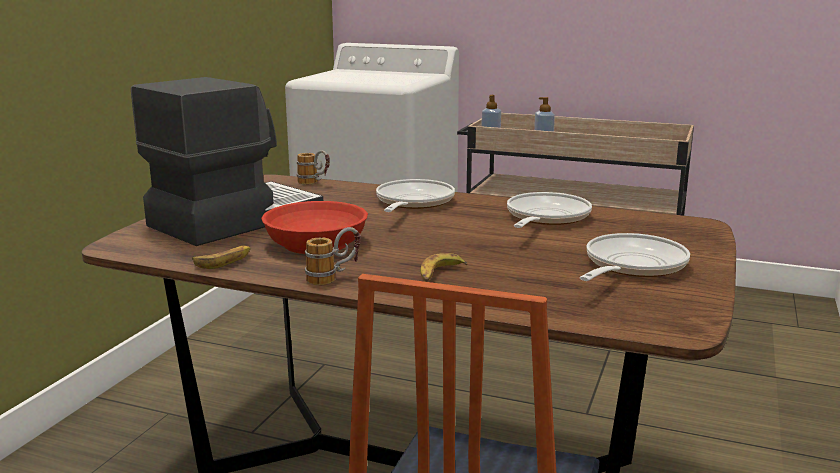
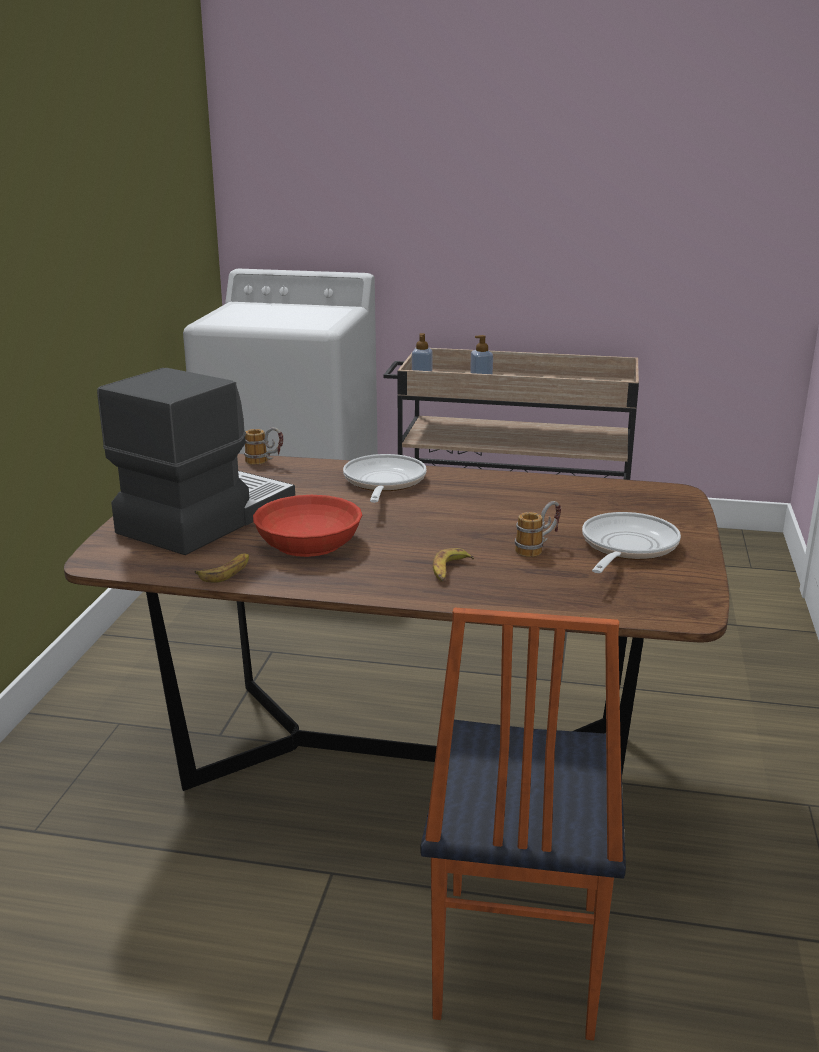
camera: 10 degrees left, 5 degrees up
mug [305,227,361,285] -> mug moved to [515,501,561,557]
frying pan [507,192,592,228] -> none

